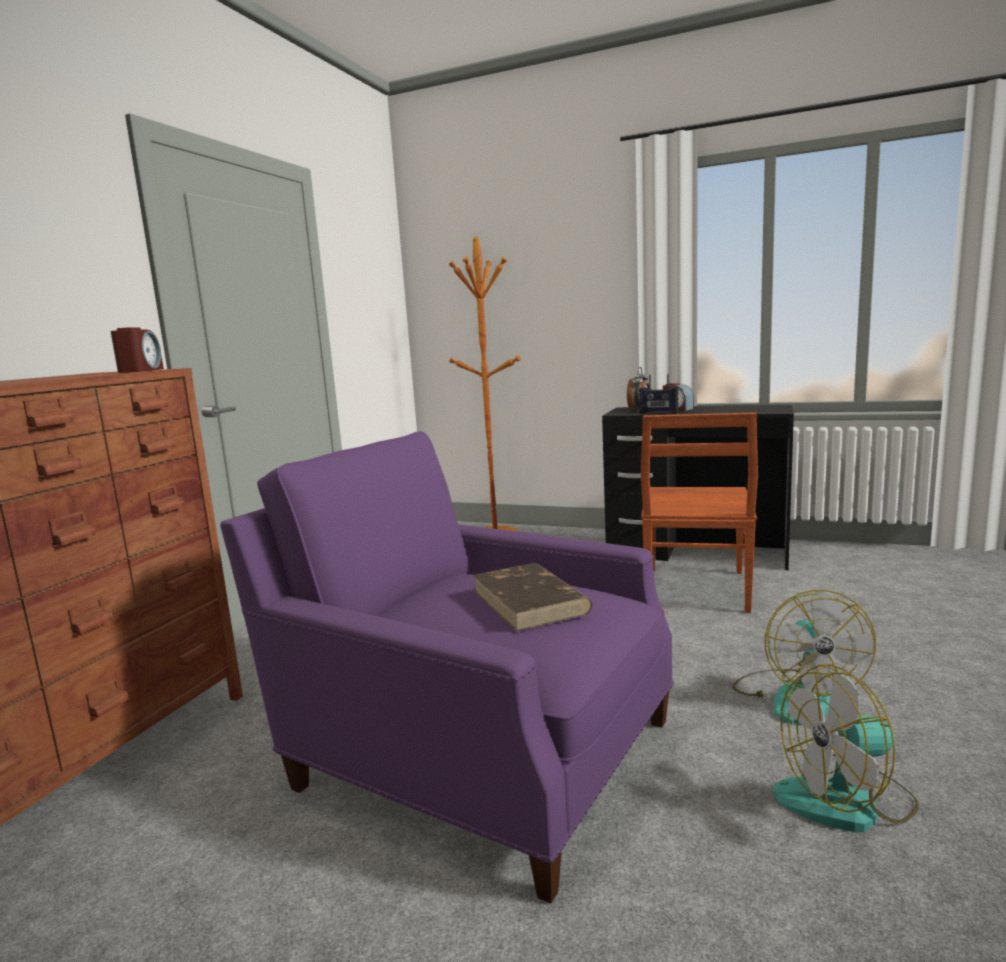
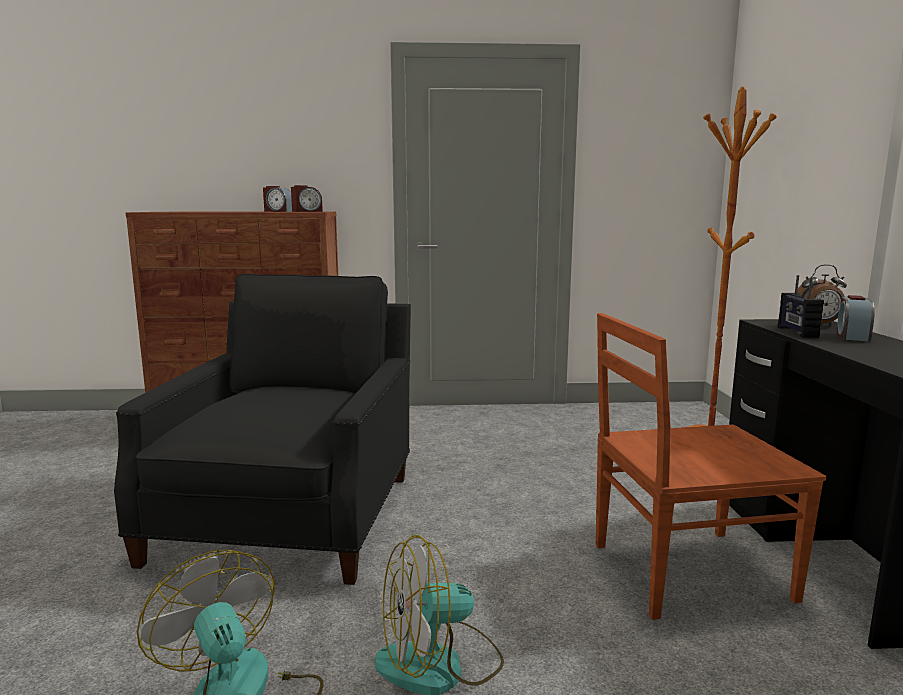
camera: 65 degrees right, 0 degrees up
purple armchair [220,431,674,904] -> black armchair [114,274,411,585]
brown book [473,563,592,632] -> none
none -> alarm clock [263,186,292,212]

